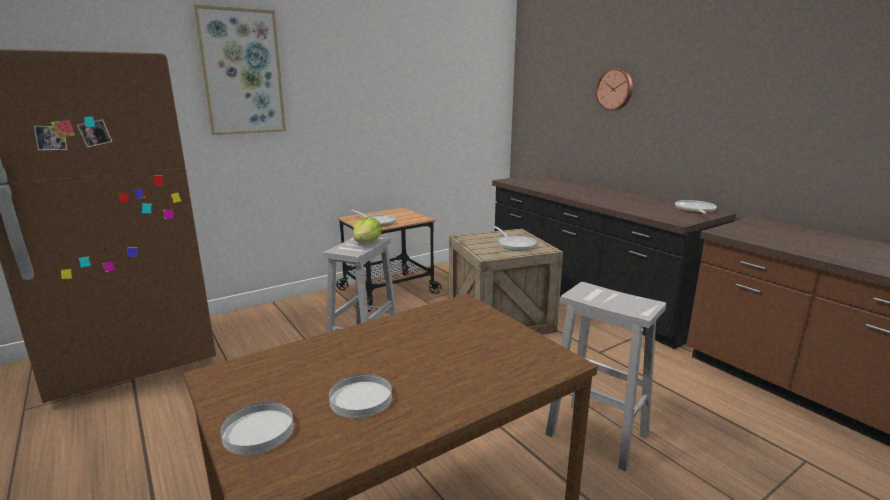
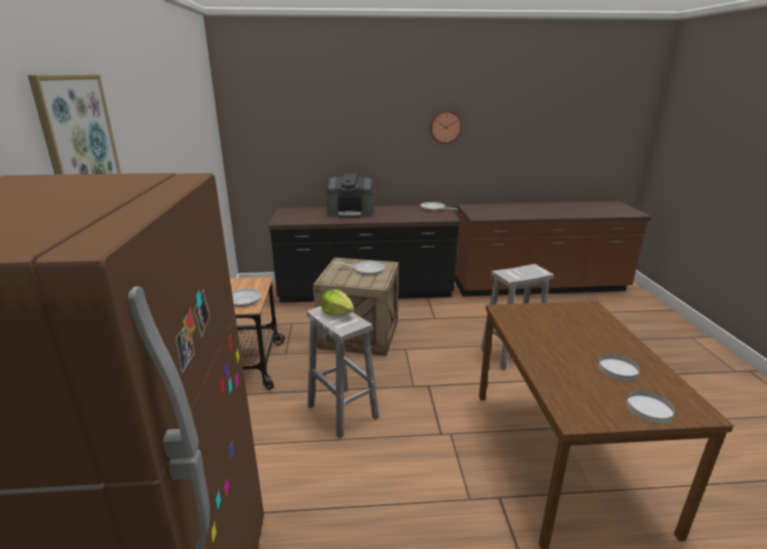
camera: 60 degrees left, 5 degrees up
wall clock [596,68,633,111] -> wall clock moved to [430,111,462,144]
none -> coffee machine [326,173,374,218]

